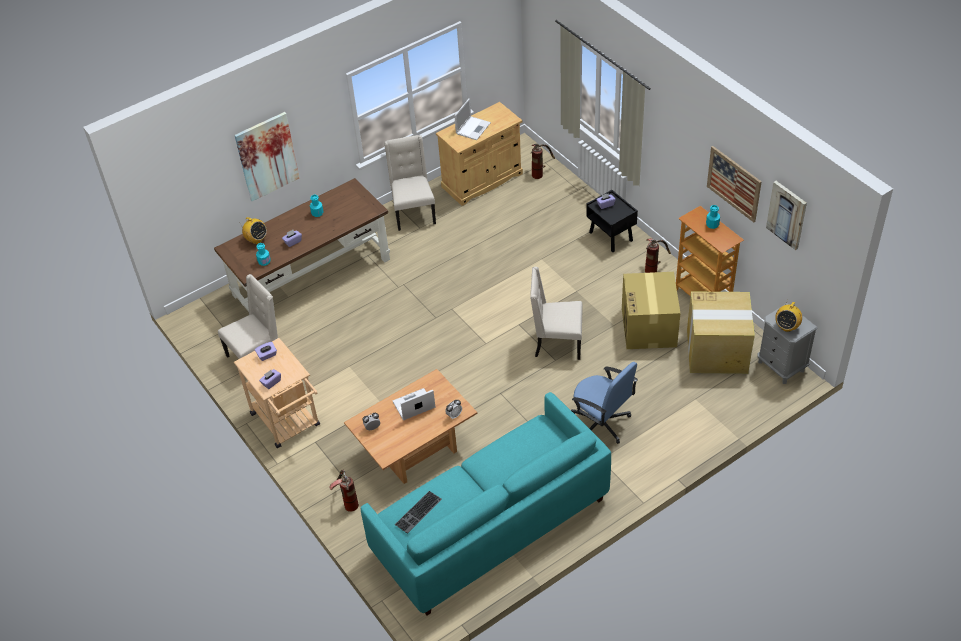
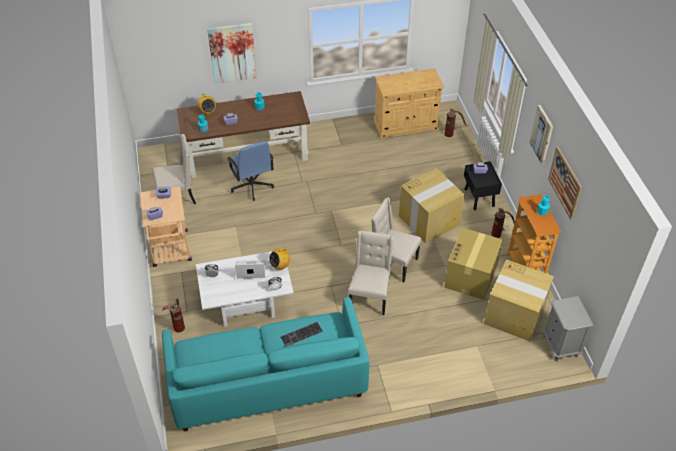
camera: 20 degrees right, 0 degrees up
brown coffee table [344,369,477,484] -> white coffee table [196,251,294,327]
beige chair [384,135,436,231] -> beige chair moved to [348,231,393,315]
keyboard [395,491,442,534] -> keyboard moved to [281,322,323,347]
laptop [454,98,491,140] -> none
blue office chair [571,362,638,444] -> blue office chair moved to [227,141,274,201]
picture [766,181,807,250] -> picture moved to [529,105,553,164]
radio [775,302,802,332] -> radio moved to [269,248,290,270]
none -> cardboard box [399,168,465,243]

